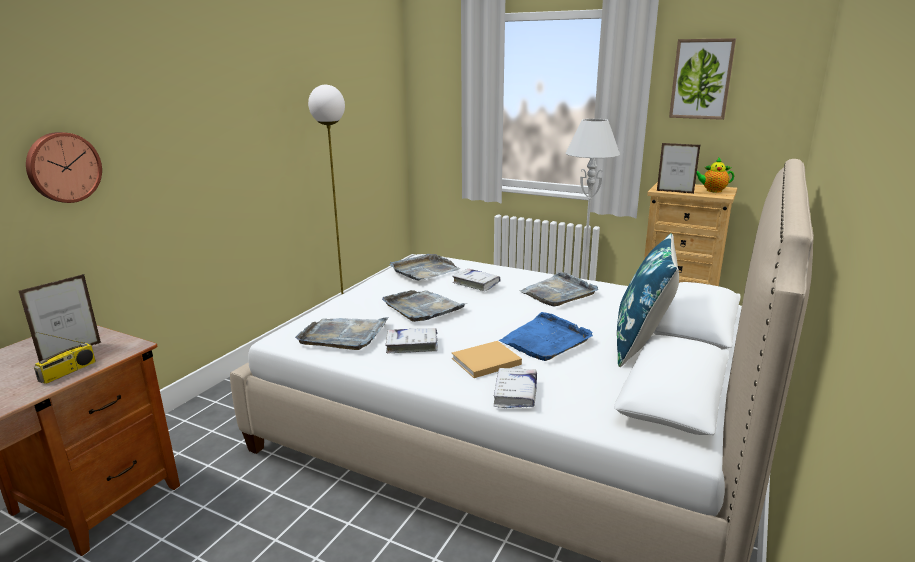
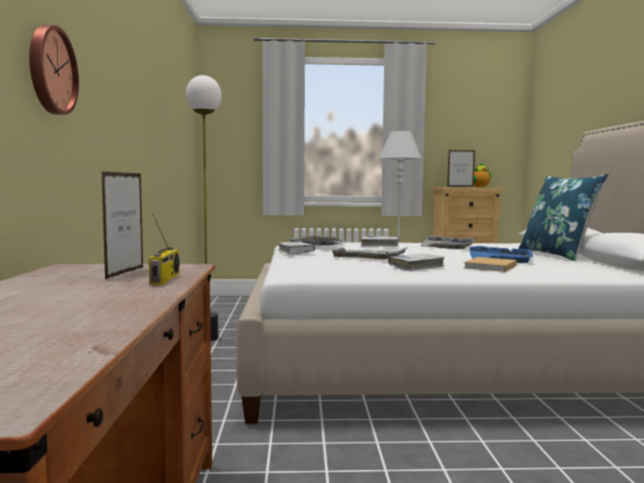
camera: 30 degrees left, 15 degrees down
grey tray [295,317,389,350] -> none
white book [494,368,537,408] -> white book moved to [278,241,315,254]
picture [669,38,736,120] -> none

